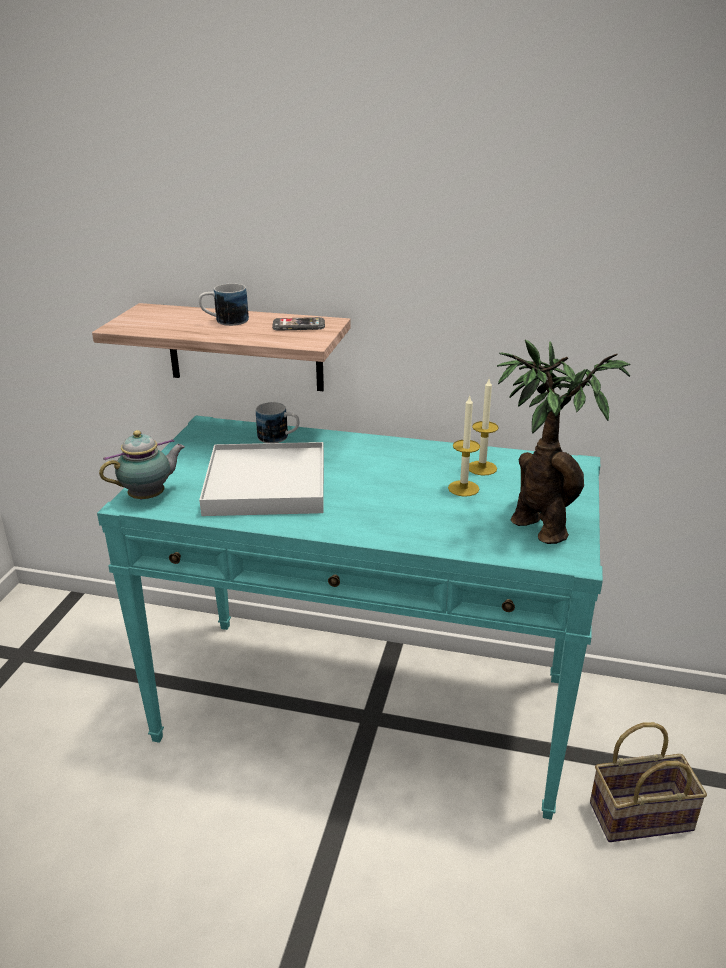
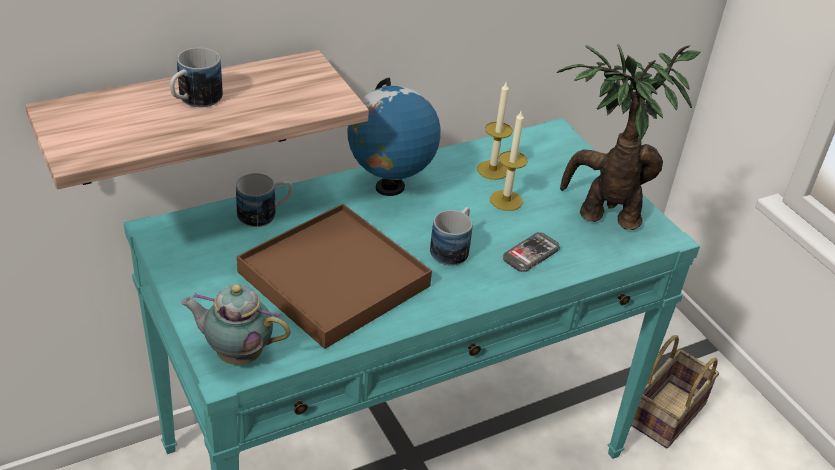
camera: 45 degrees left, 10 degrees up
teapot [99,430,185,500] -> teapot turned 90 degrees counterclockwise [181,284,291,365]
white tray [199,442,324,516] -> brown tray [237,204,432,349]
phone [272,317,325,331] -> phone moved to [503,232,560,272]
none -> globe [347,78,441,196]
none -> mug [430,207,472,266]

